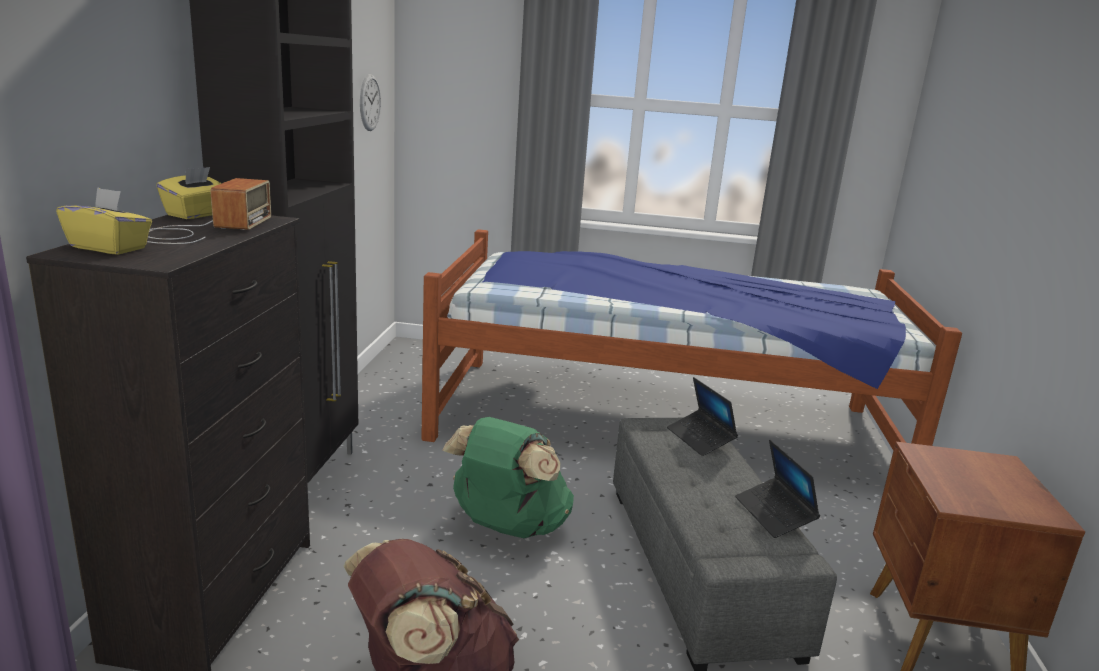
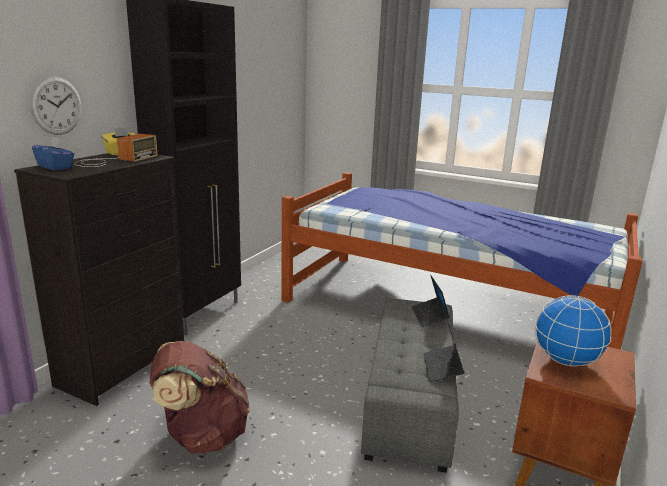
camera: 20 degrees right, 0 degrees up
yellow tissue box [56,187,152,255] -> blue tissue box [32,136,74,171]
wall clock [360,74,381,131] -> wall clock moved to [30,76,82,135]
green backpack [442,417,574,538] -> none
none -> globe [535,295,612,366]

